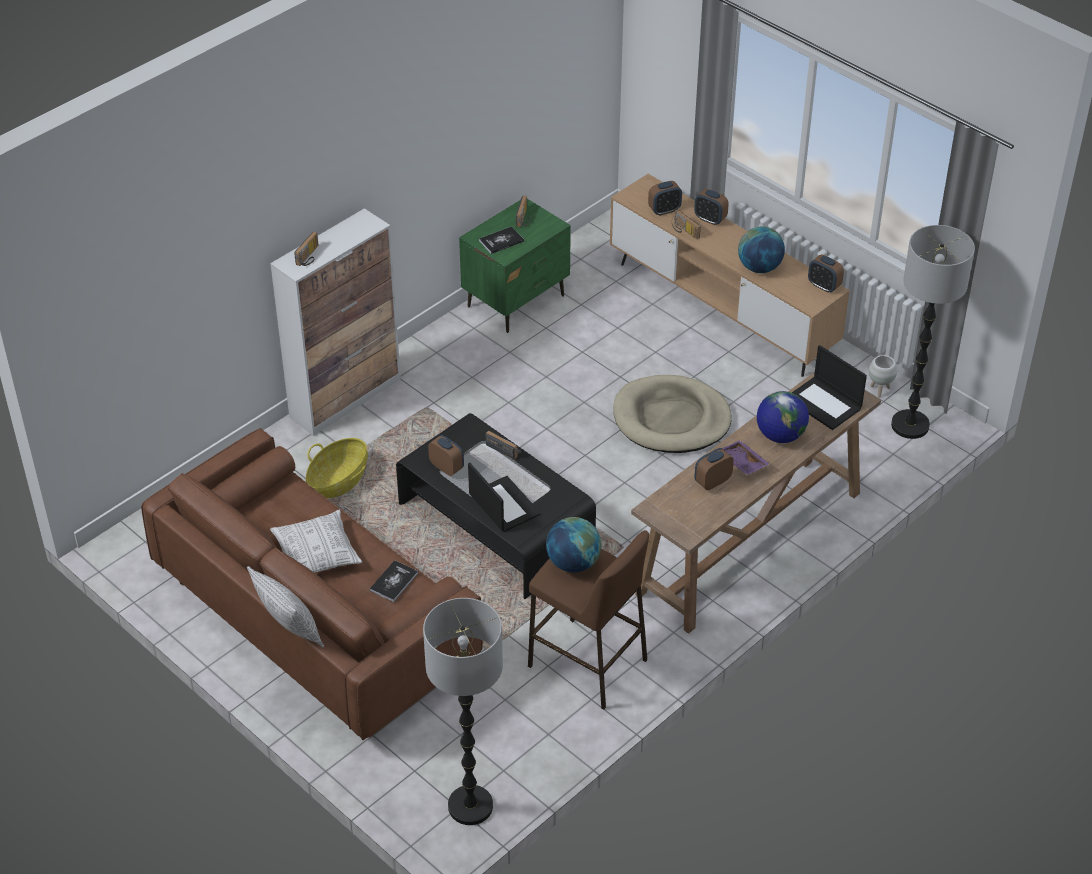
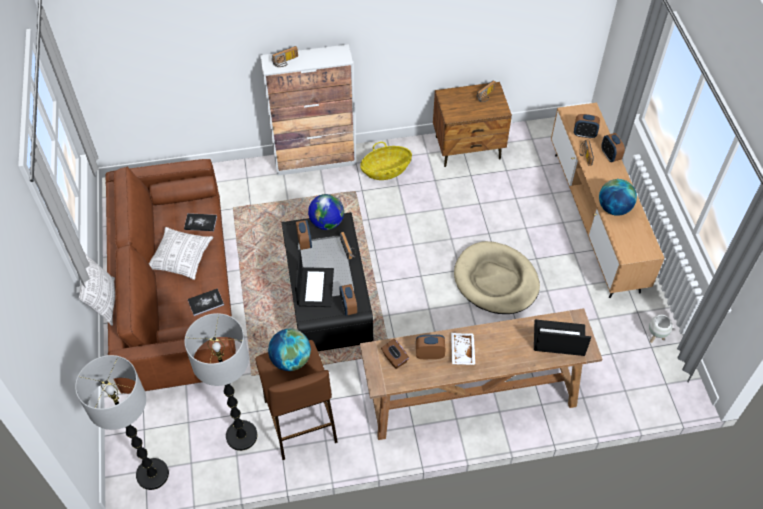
camera: 35 degrees right, 10 degrees up
basket [306,438,368,498] -> basket moved to [360,142,412,180]
green nightstand [459,199,571,333] -> brown nightstand [433,82,512,167]
book [479,226,524,254] -> book moved to [184,213,217,231]
purple tray [722,440,770,475] -> white tray [451,333,475,365]
globe [757,391,809,443] -> globe moved to [308,194,344,230]
laptop [792,345,867,430] -> laptop turned 105 degrees clockwise [534,319,591,356]
alarm clock [808,254,844,293] -> alarm clock moved to [340,284,357,316]
floor lamp [891,225,975,439] -> floor lamp moved to [184,313,257,451]
none -> brown tissue box [381,339,409,369]

